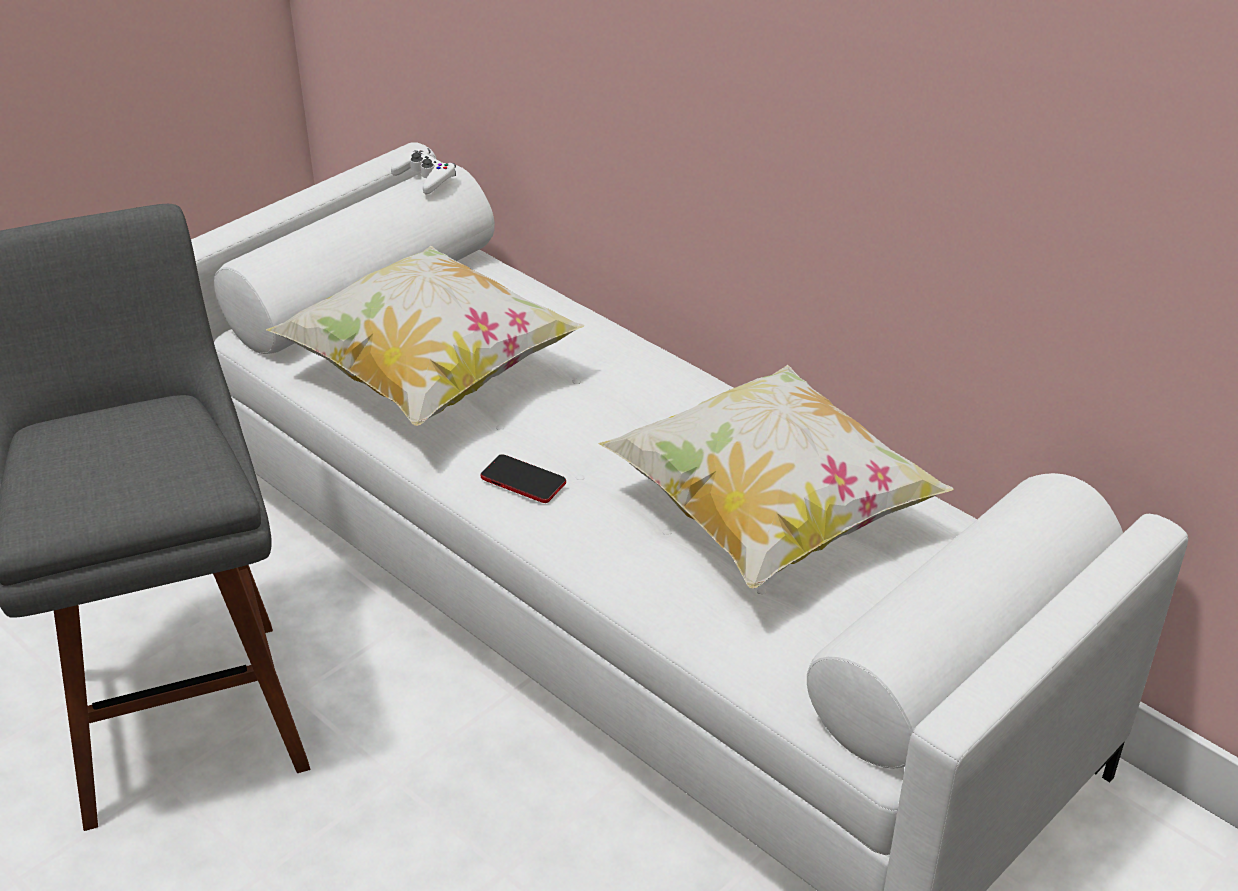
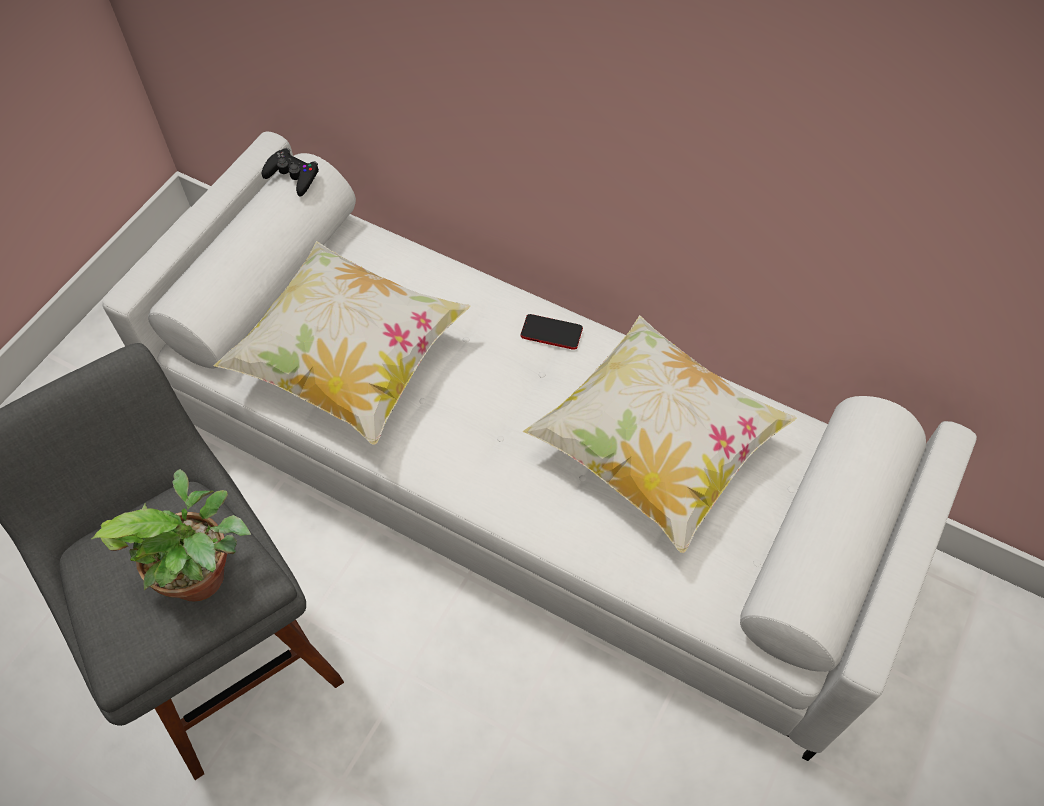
camera: 15 degrees left, 20 degrees up
white game controller [391,148,456,194] -> black game controller [262,148,319,196]
phone [481,454,566,503] -> phone moved to [520,314,583,350]
none -> potted plant [91,469,251,602]

